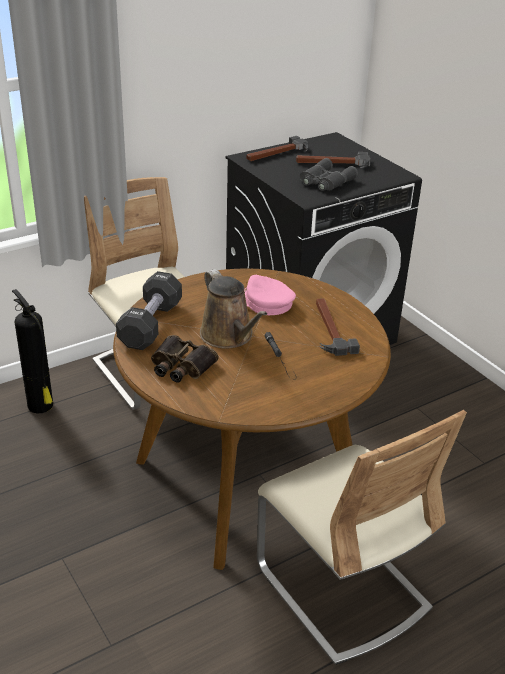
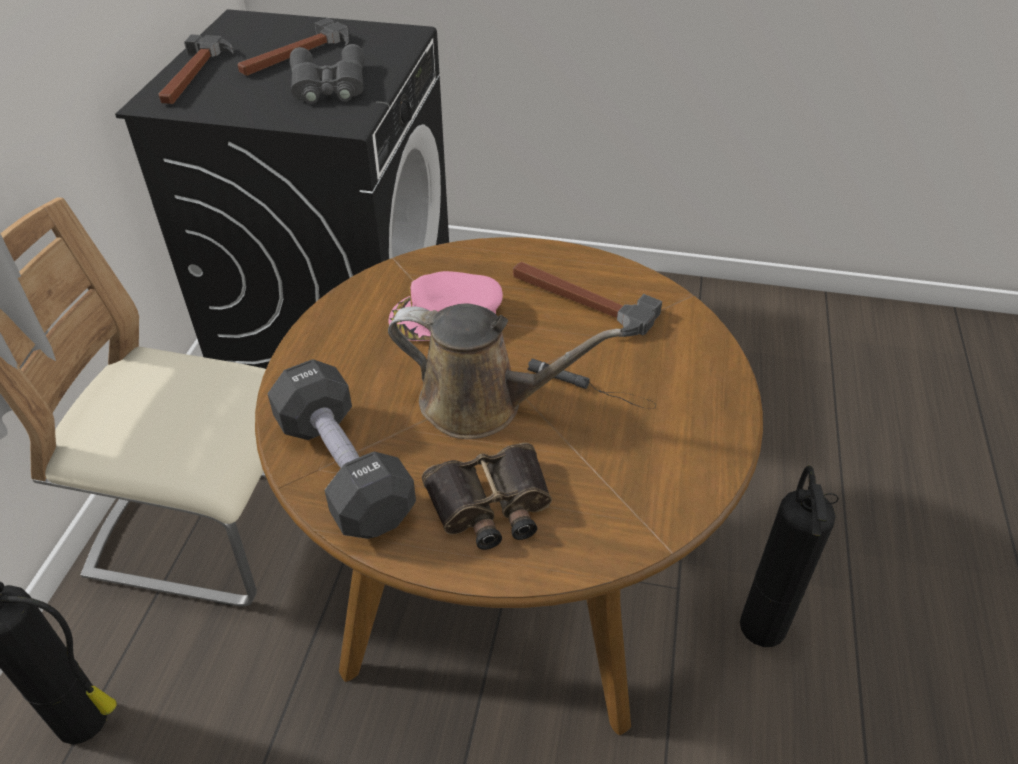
camera: 45 degrees left, 10 degrees up
beige chair [257,410,467,665] -> fire extinguisher [740,466,839,647]

